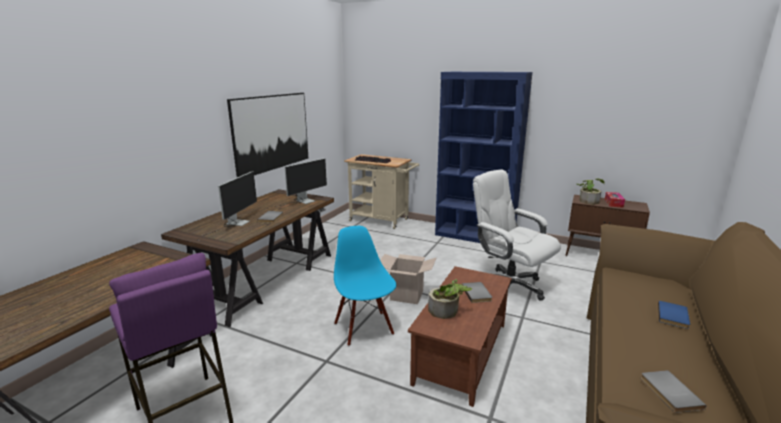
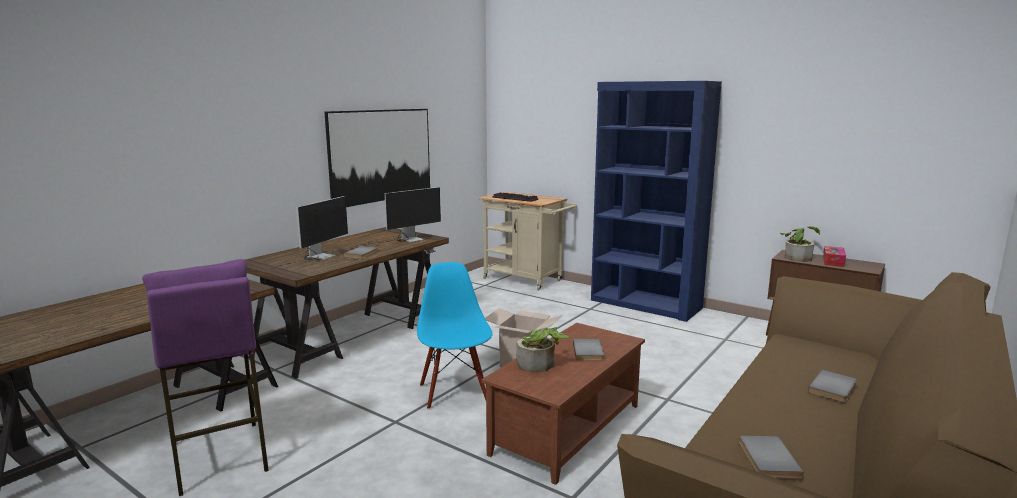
camera: 10 degrees right, 5 degrees down
white office chair [473,169,561,301] -> none
blue book [658,301,690,329] -> grey book [808,370,857,402]

